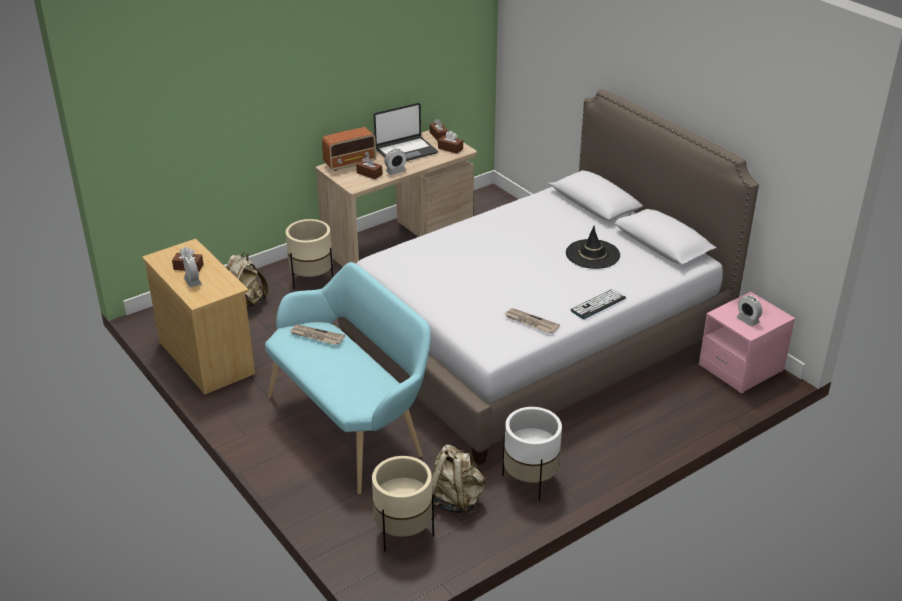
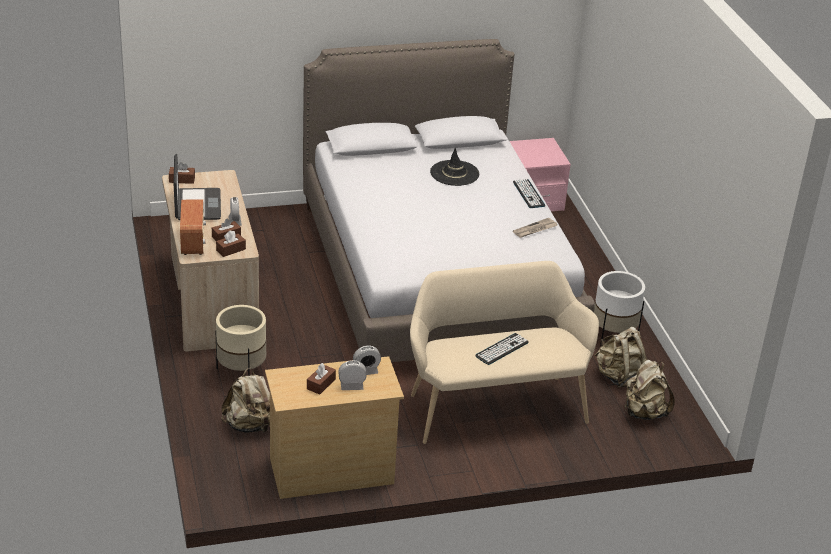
camera: 70 degrees left, 0 degrees up
turquoise bench [265,262,431,494] -> beige bench [410,261,599,444]
newspaper [290,325,345,345] -> none
beige planter [372,456,434,552] -> beige backpack [625,360,675,420]
brown tissue box [438,131,463,154] -> brown tissue box moved to [216,230,246,257]
alarm clock [736,295,762,326] -> alarm clock moved to [353,346,381,375]
none -> keyboard [475,333,529,365]

